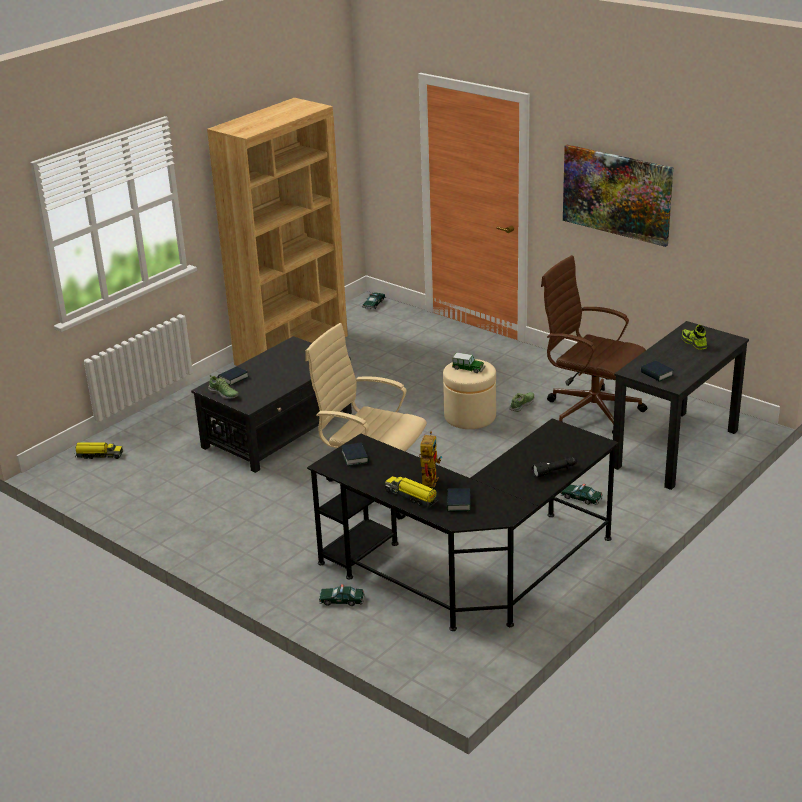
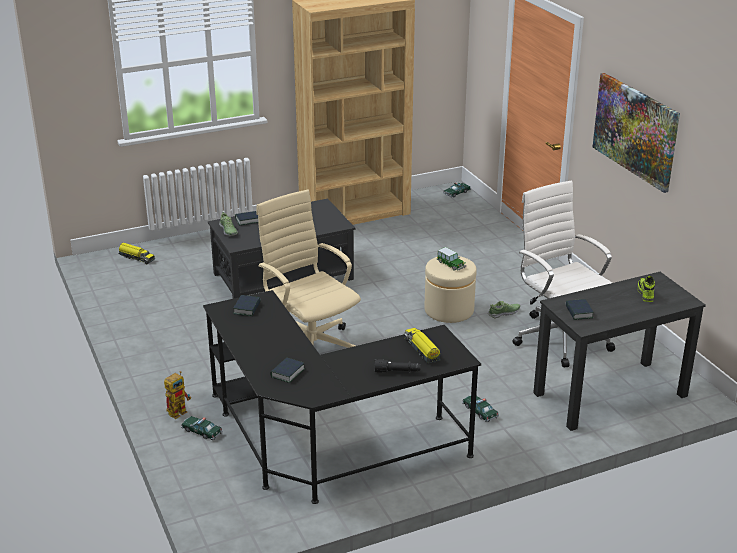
camera: 25 degrees right, 0 degrees up
toy truck [385,476,439,508] -> toy truck moved to [404,328,441,364]
toy robot [419,431,442,488] -> toy robot moved to [164,371,191,419]
brown office chair [541,255,647,433] -> white office chair [512,181,615,367]

